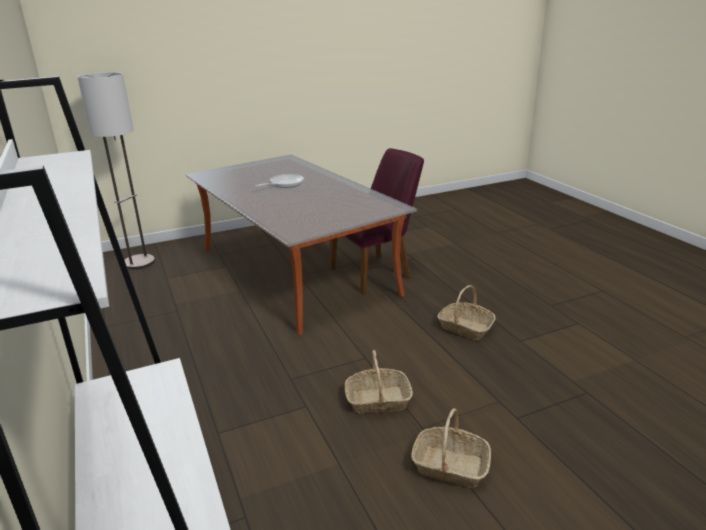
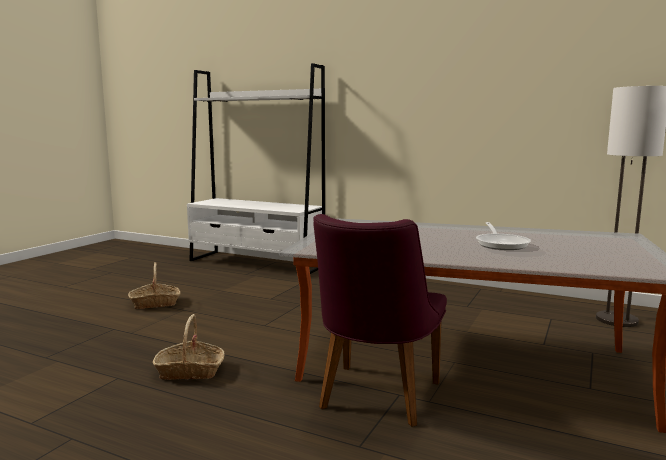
camera: 140 degrees right, 15 degrees down
basket [344,350,413,413] -> none

